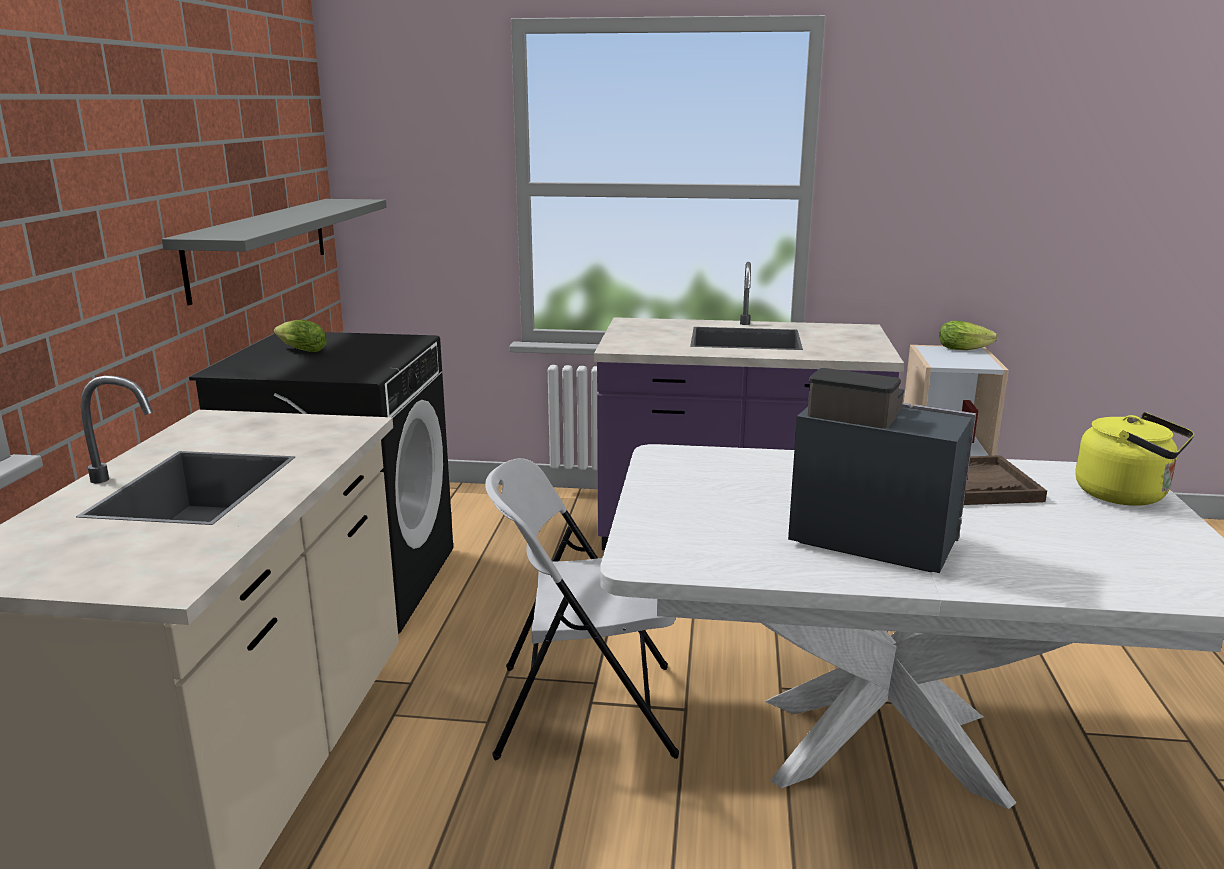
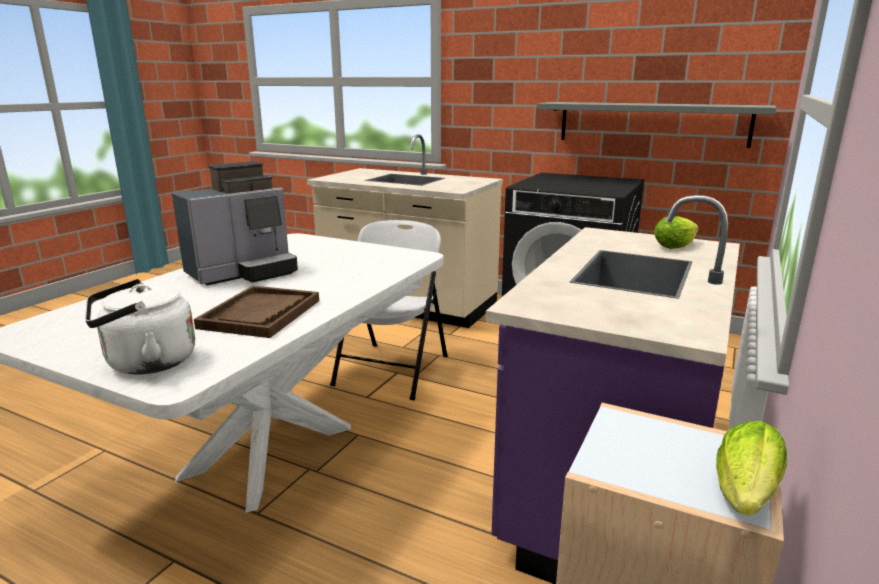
camera: 110 degrees right, 0 degrees up
lettuce [274,320,327,352] -> lettuce moved to [654,216,698,249]
yellow kettle [1075,412,1194,506] -> white kettle [85,279,195,375]

